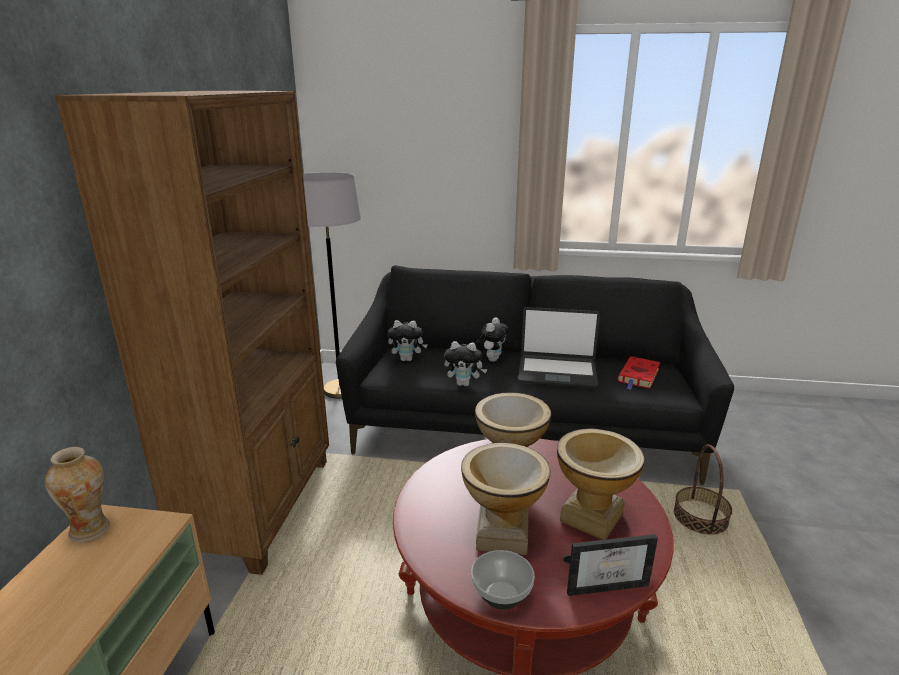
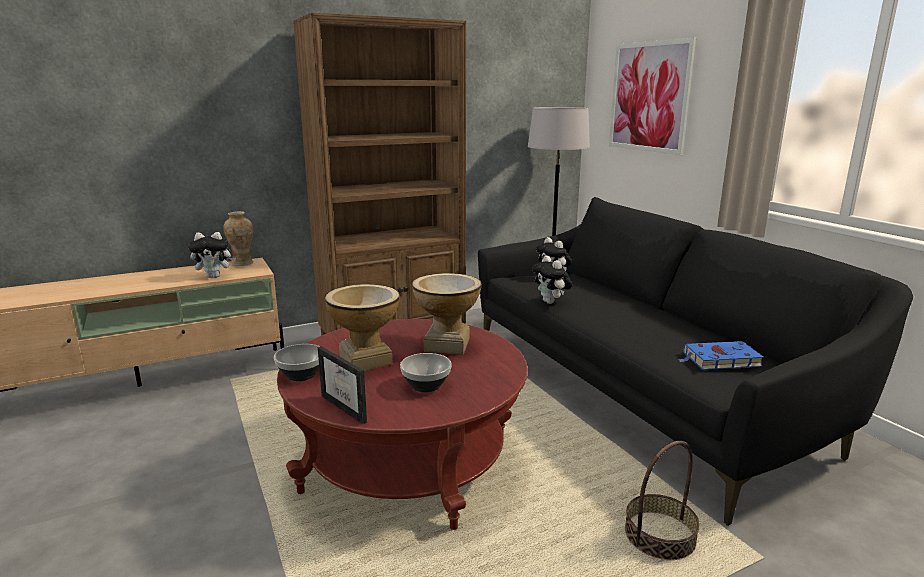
camera: 55 degrees right, 5 degrees down
plush toy [475,317,509,362] -> plush toy moved to [188,232,236,278]
laptop [518,307,600,388] -> none
vase [557,429,644,540] -> bowl [400,353,452,392]
red book [617,356,660,390] -> blue book [677,341,764,370]
none -> picture [609,38,696,155]

